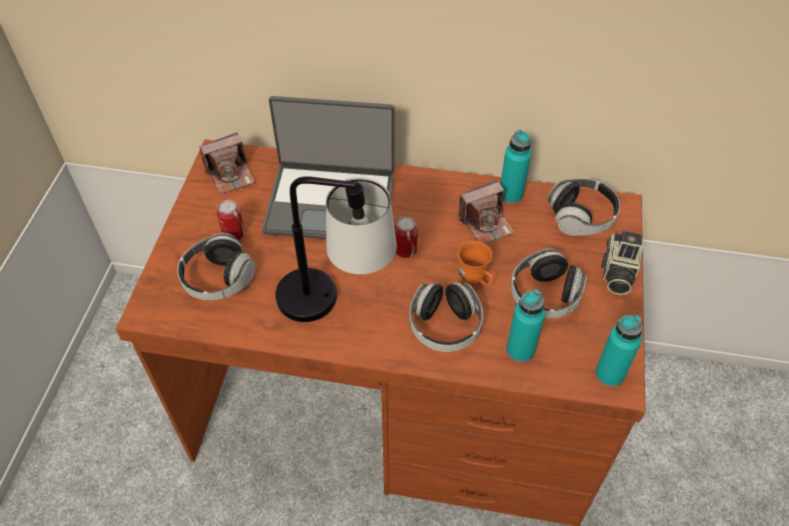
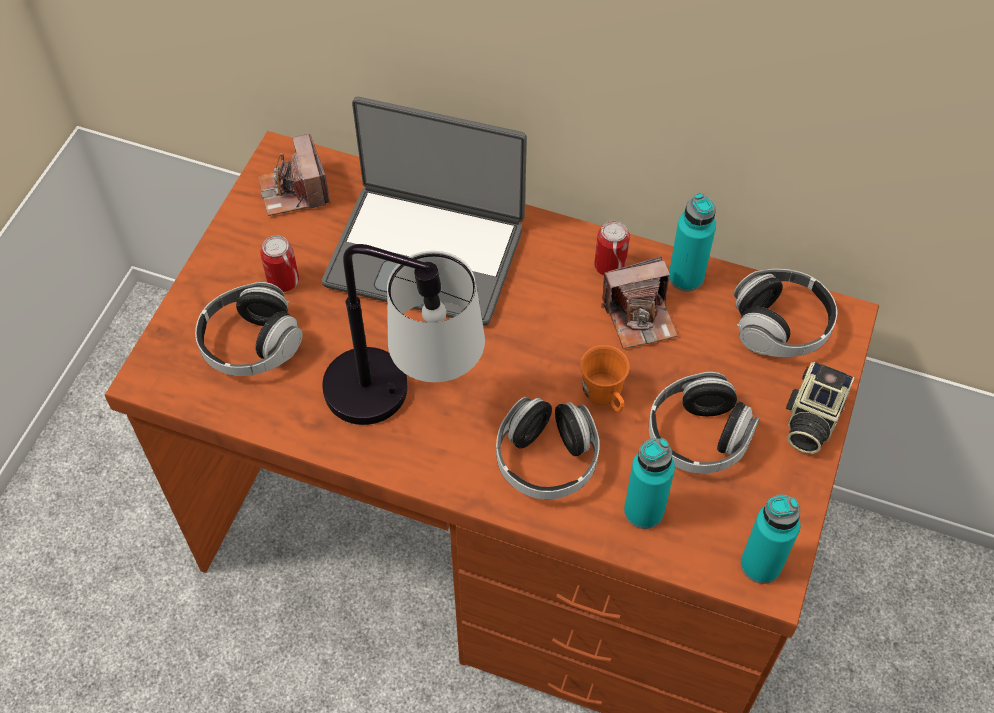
camera: 10 degrees right, 5 degrees up
camera [199,132,256,194] -> camera turned 90 degrees clockwise [258,134,330,216]
can [394,216,418,258] -> can moved to [594,221,630,276]

